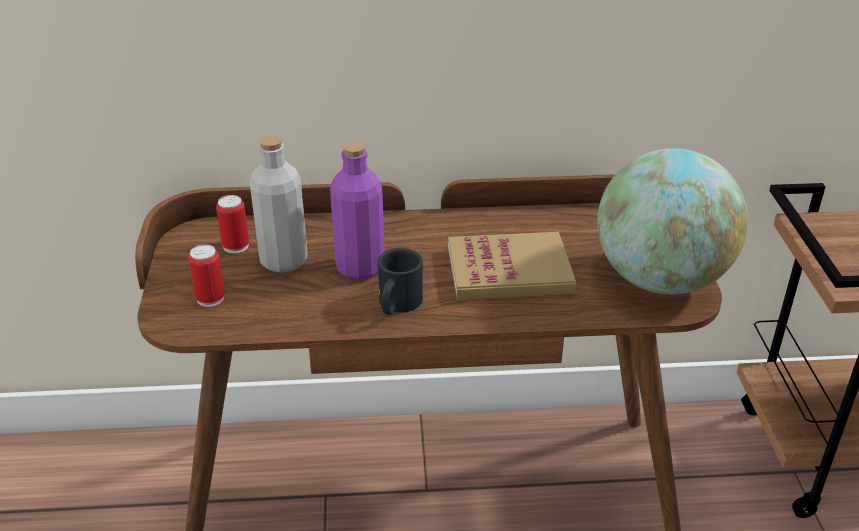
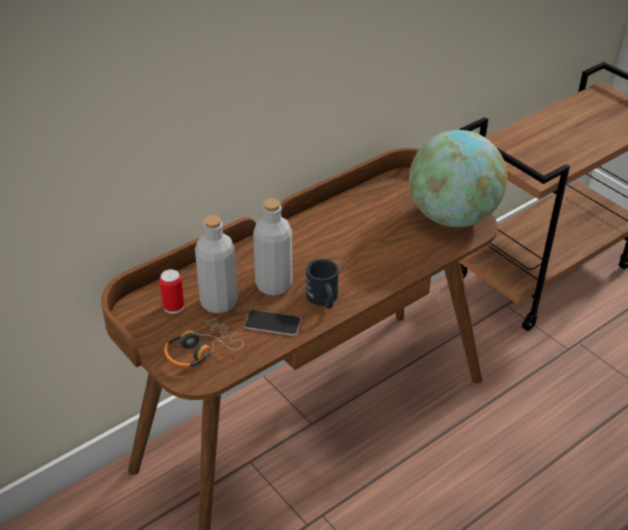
camera: 35 degrees left, 5 degrees up
can [188,245,225,307] -> headphones [164,317,243,369]
purple bottle [330,141,384,280] -> grey bottle [253,198,292,296]
book [448,232,576,300] -> none
none -> phone [244,310,301,336]

